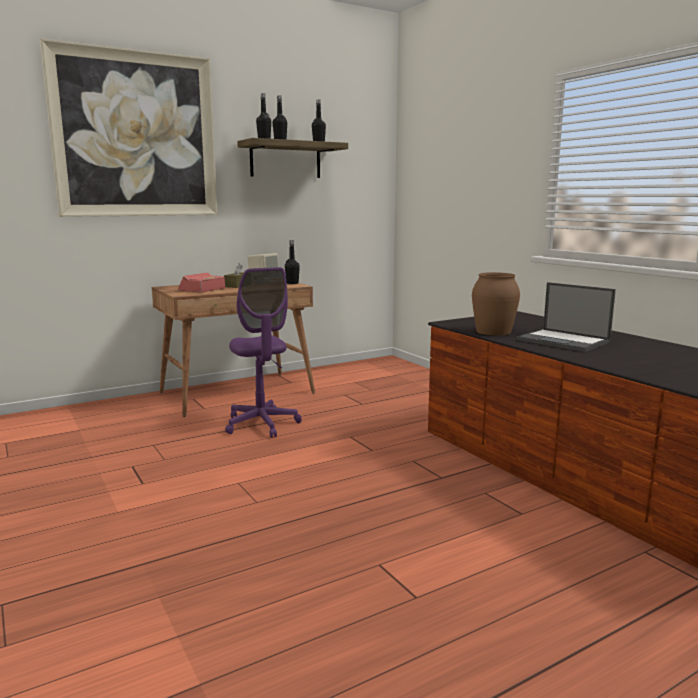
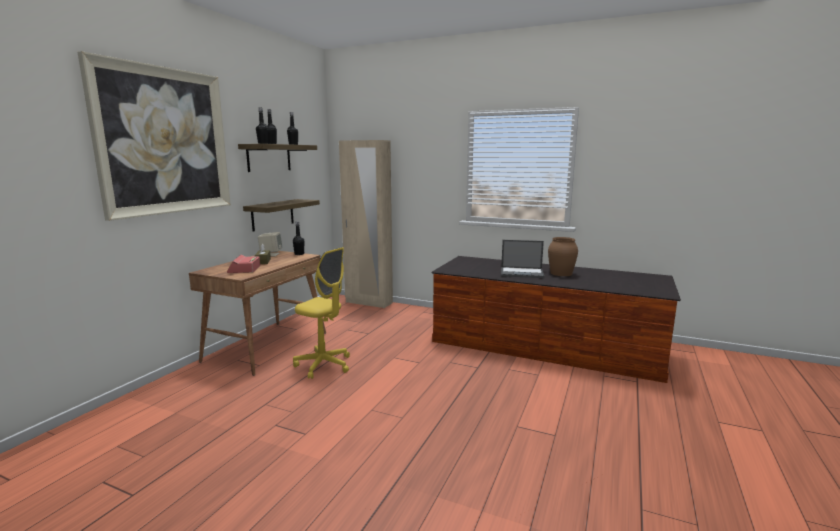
camera: 35 degrees left, 0 degrees up
purple office chair [225,267,302,438] -> yellow office chair [293,247,350,379]
brown vase [472,272,520,336] -> brown vase moved to [548,237,578,276]
none -> shelf [243,199,320,232]
none -> beige wardrobe [339,140,393,308]

